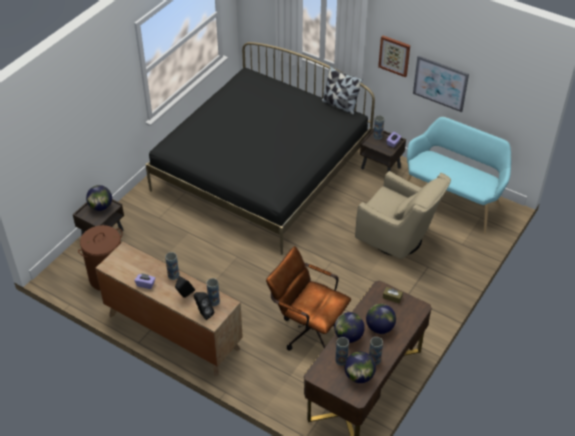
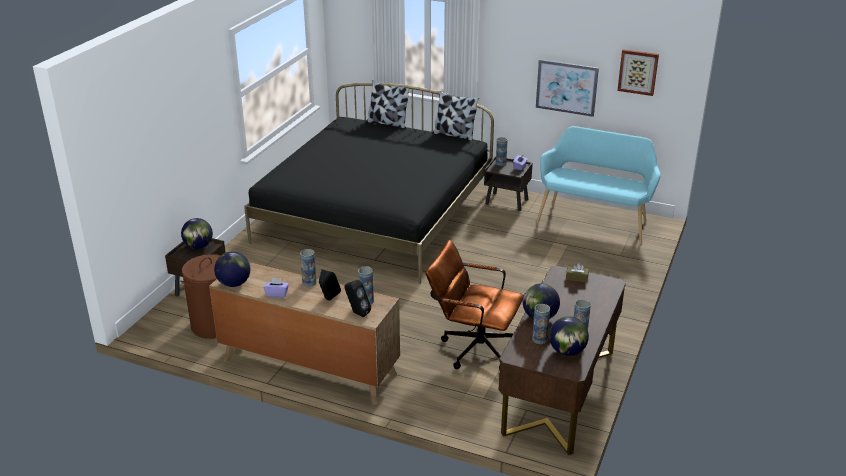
camera: 10 degrees left, 15 degrees down
beige armchair [355,171,451,259] -> none
globe [366,304,396,334] -> globe moved to [214,251,250,287]
picture [378,35,410,77] -> picture moved to [617,49,659,96]
none -> pillow [366,80,410,128]

